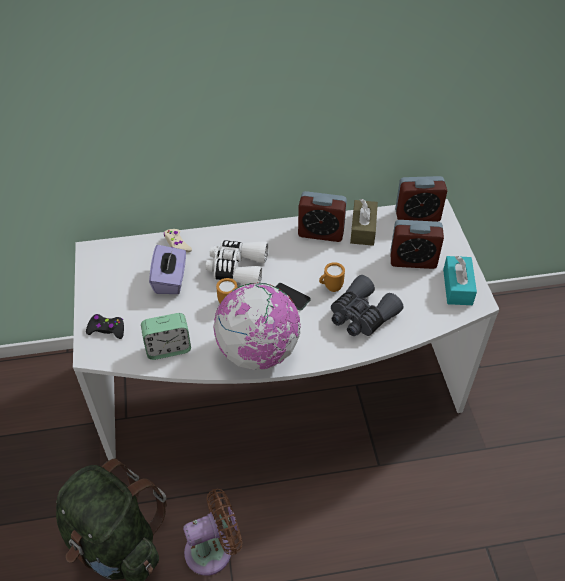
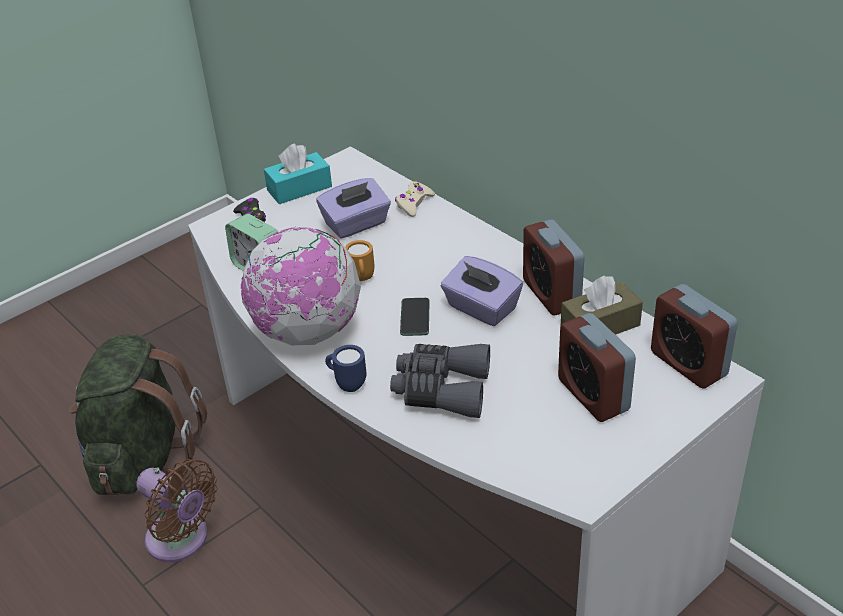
camera: 60 degrees right, 10 degrees down
white binoculars [205,240,268,285] -> none
orange mug [319,262,345,292] -> none
turquoise tissue box [443,256,477,305] -> turquoise tissue box moved to [264,144,332,204]
none -> blue mug [325,345,366,392]
none -> purple tissue box [441,256,523,326]

